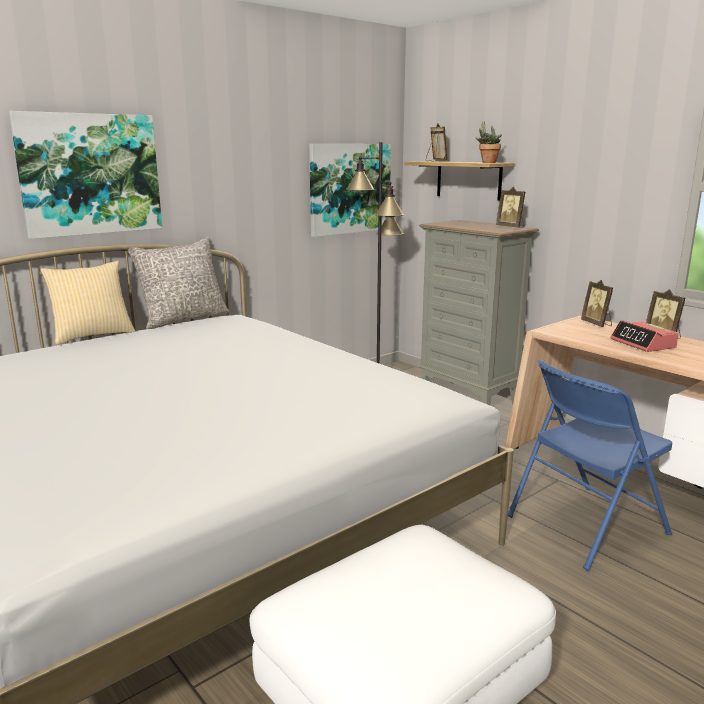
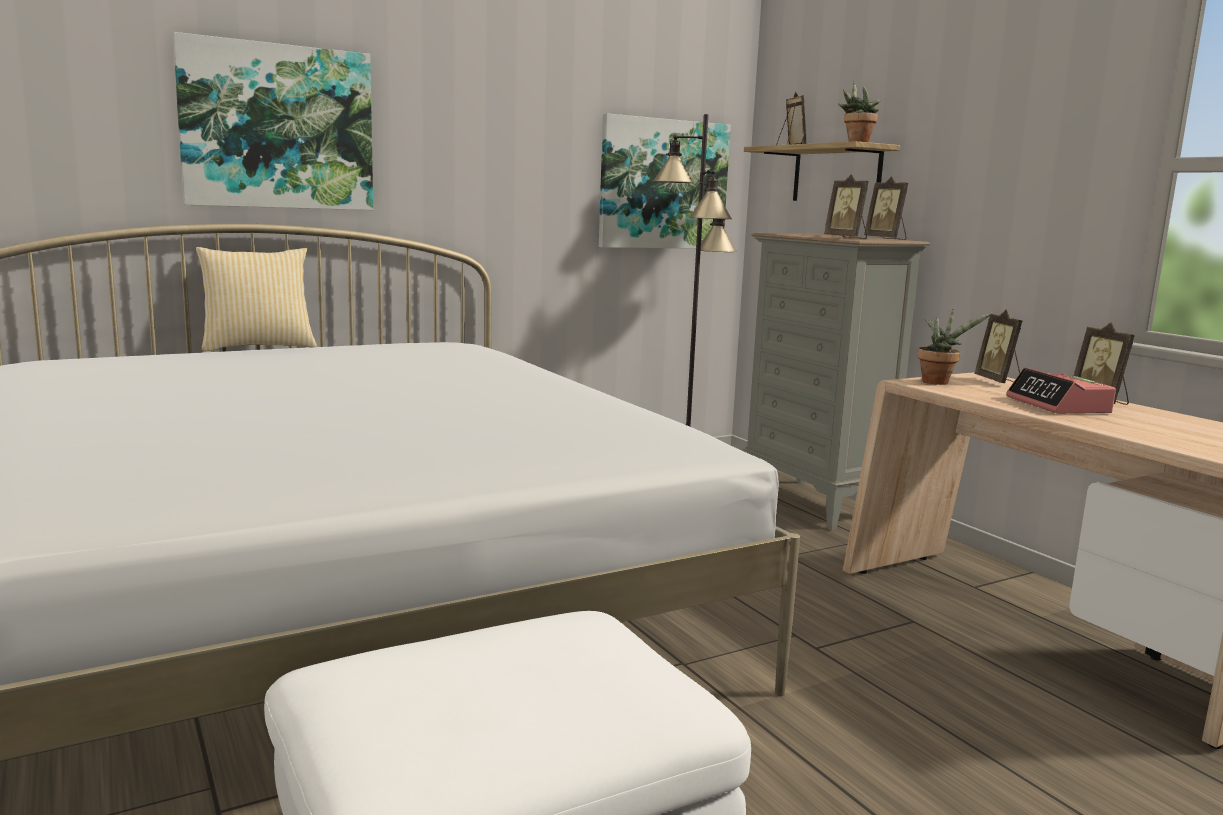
camera: 10 degrees right, 5 degrees down
grey pillow [128,237,229,329] -> none
blue chair [508,359,672,572] -> none
none -> picture frame [824,174,869,239]
none -> potted plant [918,309,993,385]

